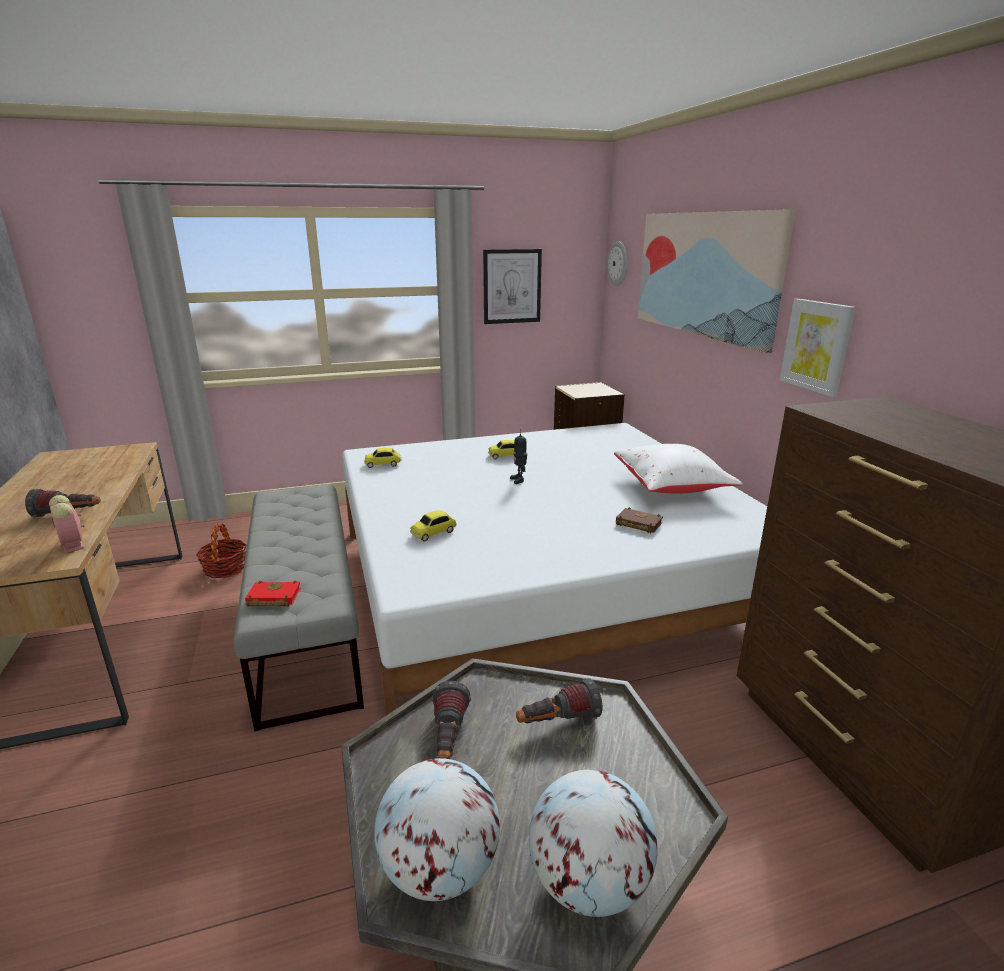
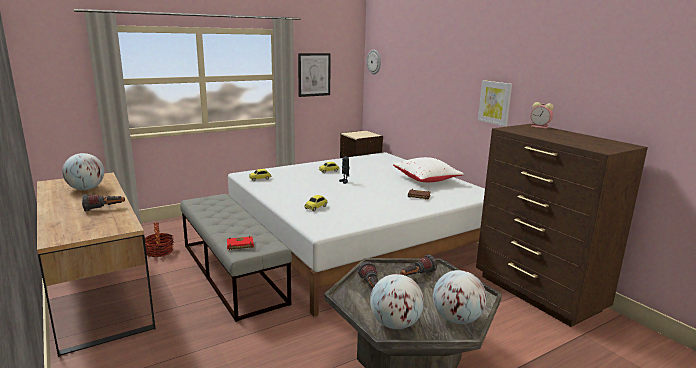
camera: 15 degrees left, 5 degrees down
alarm clock [49,495,85,553] -> alarm clock moved to [530,102,554,129]
picture [638,209,796,353] -> none
none -> globe [62,153,104,190]

